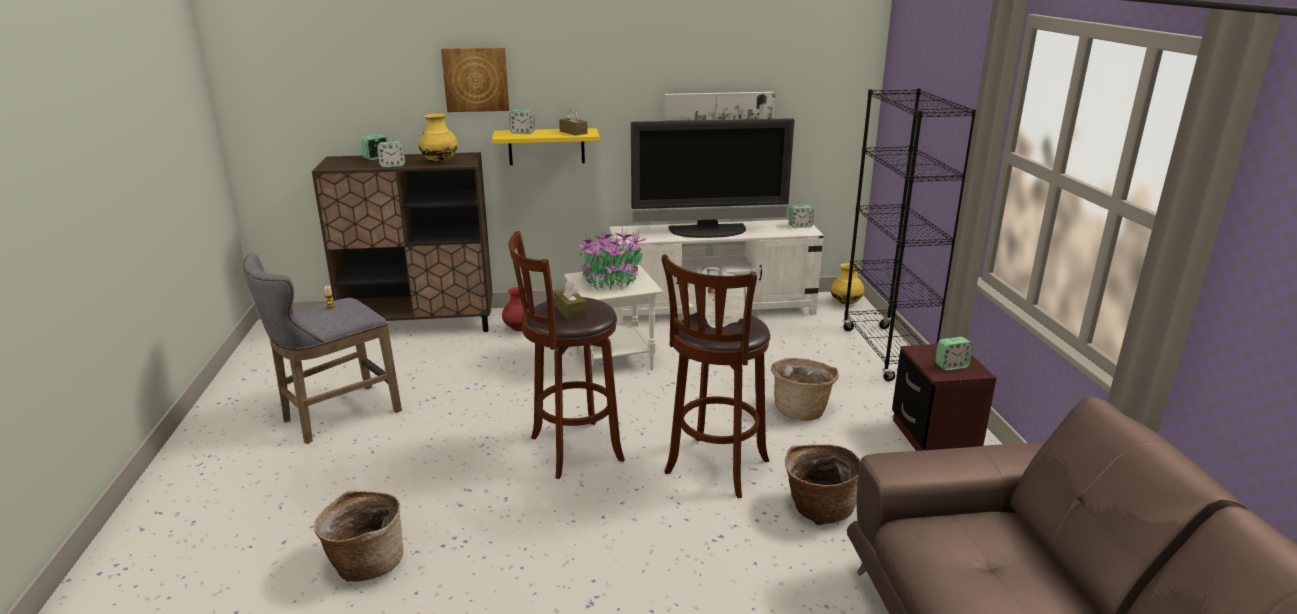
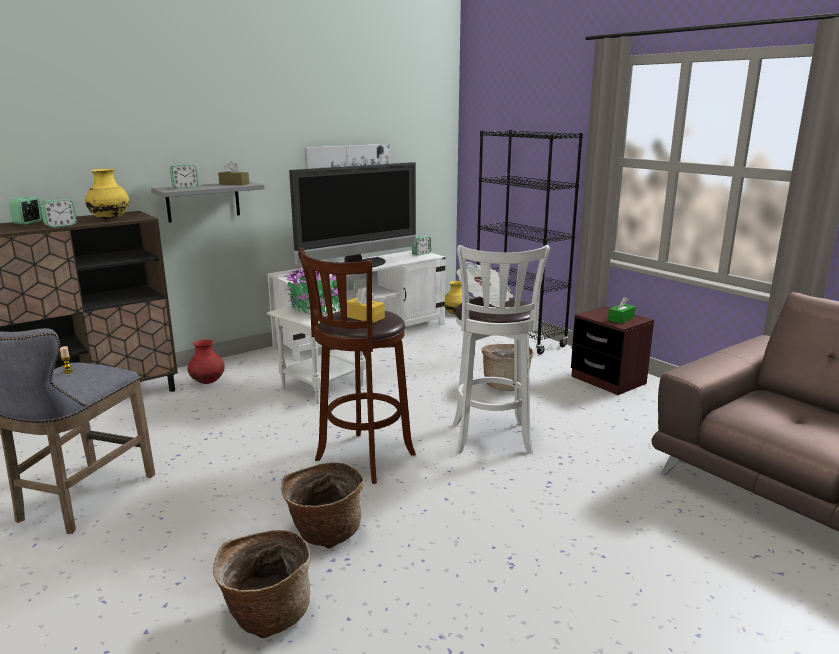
camera: 30 degrees left, 5 degrees down
picture [441,47,509,112] -> none
yellow shelf [492,128,600,165] -> grey shelf [151,181,265,223]
brown tissue box [554,281,587,320] -> yellow tissue box [347,287,385,323]
brown stool [662,254,770,498] -> white stool [453,245,550,454]
basket [785,444,860,525] -> basket moved to [281,462,365,549]
alarm clock [935,337,973,371] -> green tissue box [608,297,635,323]

